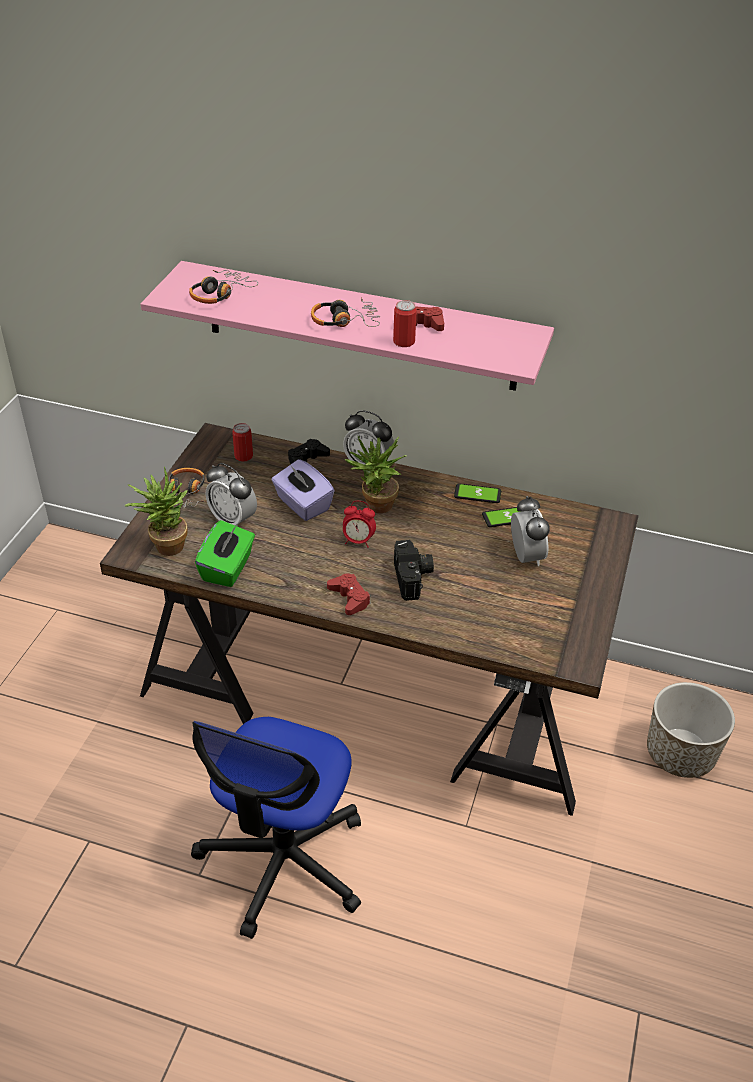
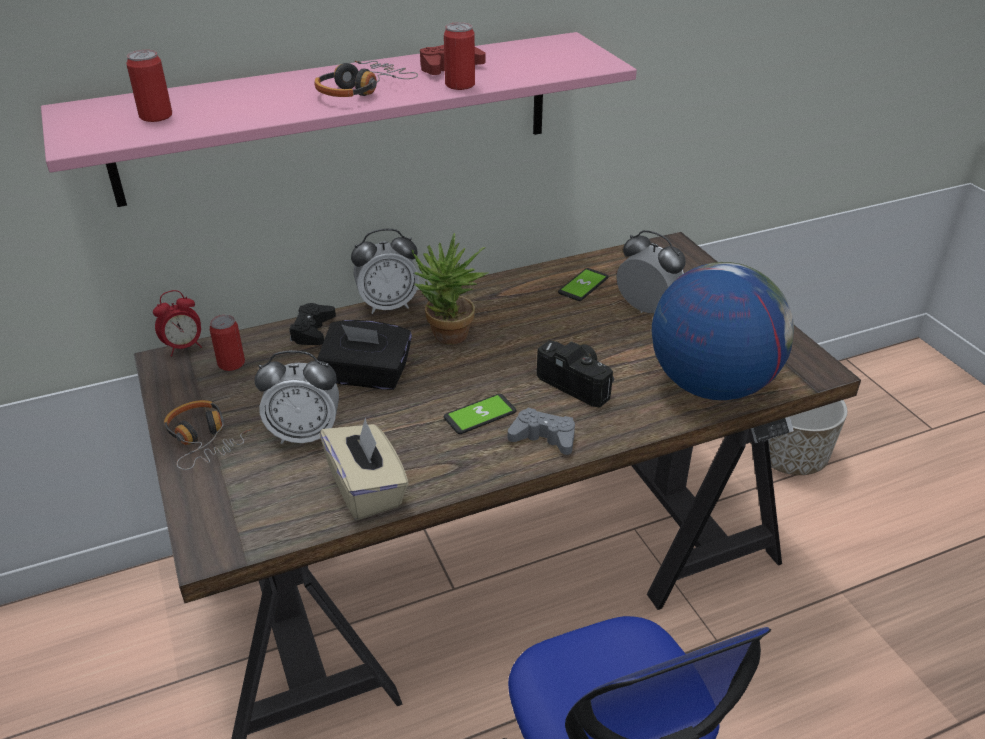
camera: 40 degrees left, 5 degrees down
potted plant [125,466,188,556] -> none
headphones [189,270,258,304] -> can [126,50,172,122]
green tissue box [195,520,255,587] -> beige tissue box [320,417,409,520]
purple tissue box [272,459,335,521] -> black tissue box [318,320,412,390]
red game controller [327,574,371,615] -> grey game controller [508,408,575,455]
alarm clock [343,501,376,548] -> alarm clock moved to [153,290,202,356]
phone [454,483,501,503] -> phone moved to [444,394,517,434]
none -> globe [652,262,794,400]

